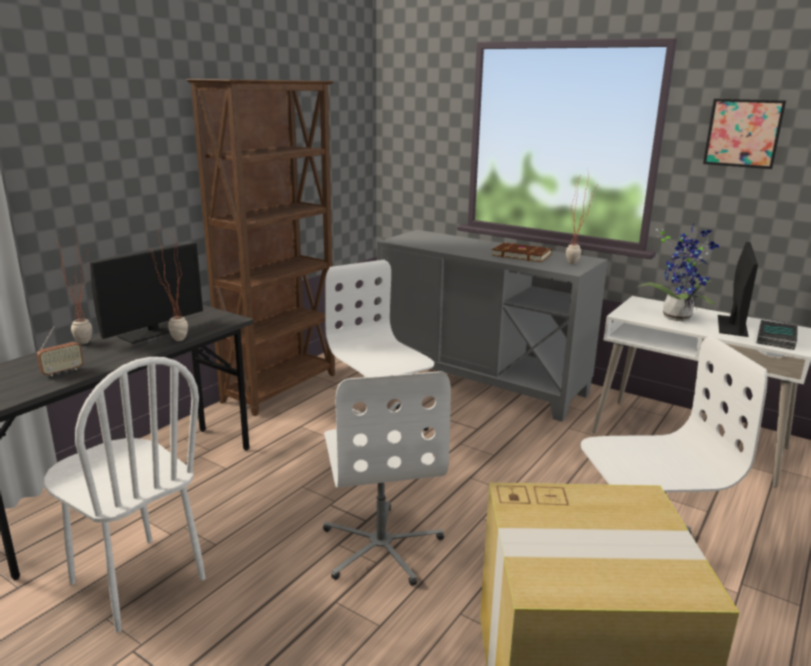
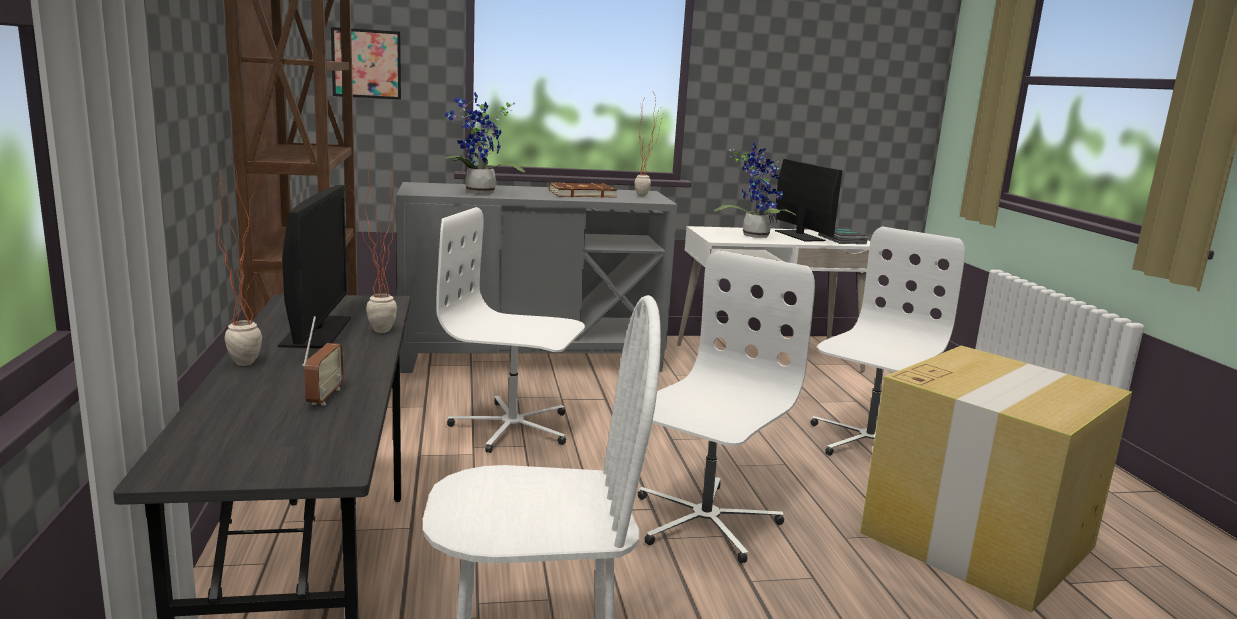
camera: 45 degrees left, 5 degrees down
white office chair [323,371,451,586] -> white office chair turned 90 degrees counterclockwise [638,250,815,563]
picture [703,99,786,169] -> picture moved to [331,27,401,100]
none -> potted plant [445,92,525,194]

